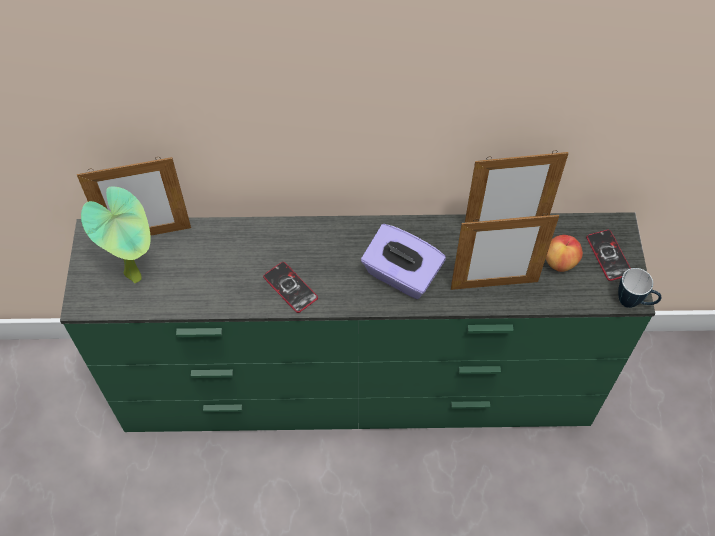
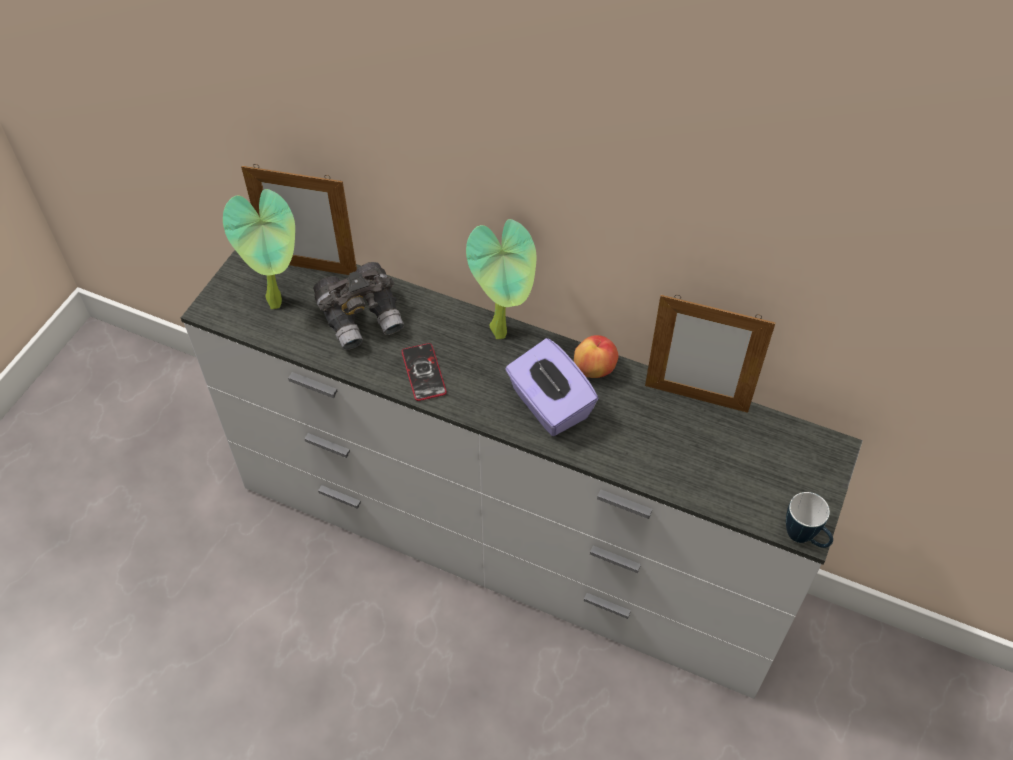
camera: 25 degrees right, 5 degrees down
green dresser [60,212,655,432] -> white dresser [181,250,863,699]
picture frame [451,213,559,290] -> none
apple [546,235,583,272] -> apple moved to [574,335,619,378]
phone [586,230,631,281] -> none
none -> grey binoculars [313,262,404,350]
none -> potted plant [466,219,537,339]

